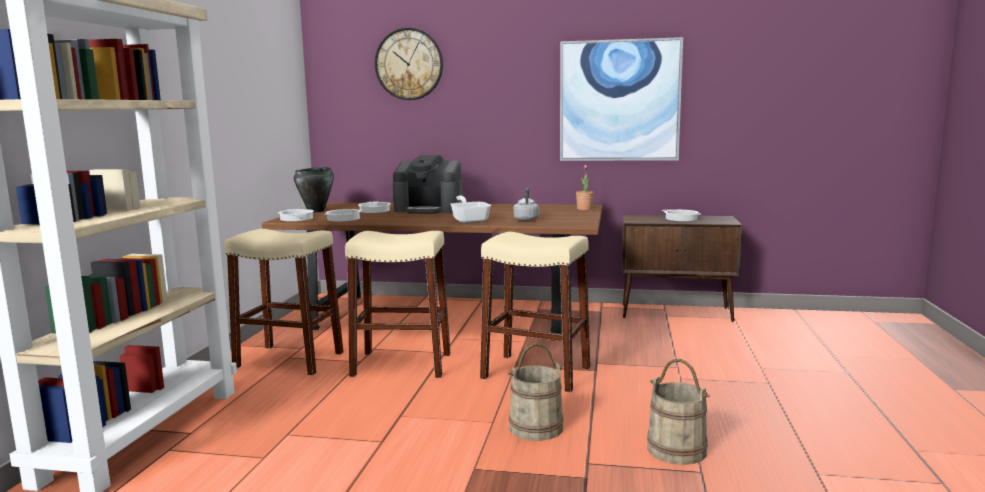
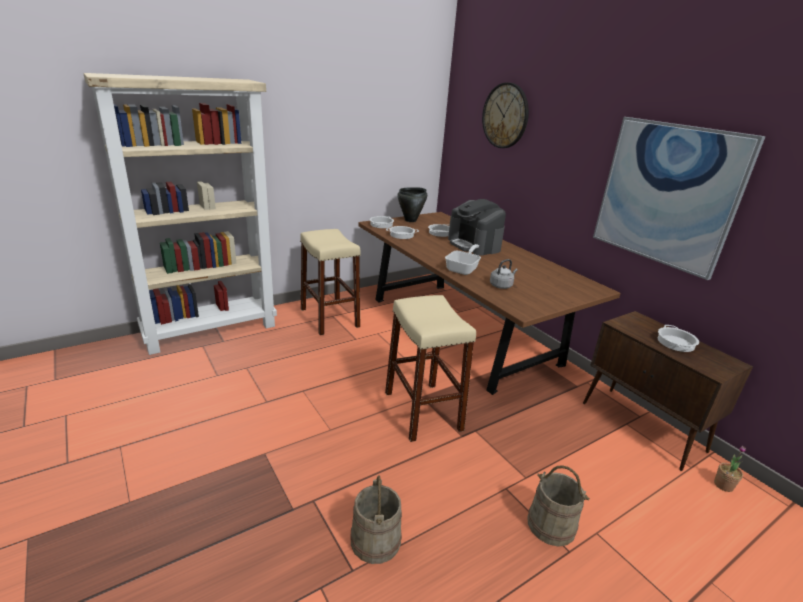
camera: 45 degrees right, 15 degrees up
beige stool [345,231,450,378] -> none
beige bucket [508,343,564,441] -> beige bucket moved to [527,465,590,547]
potted plant [576,165,593,210] -> potted plant moved to [714,446,746,492]

